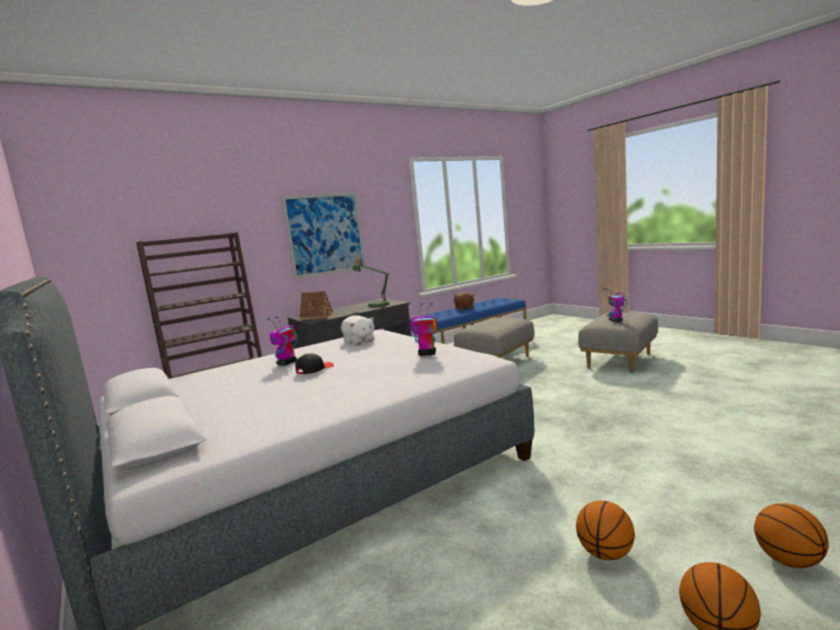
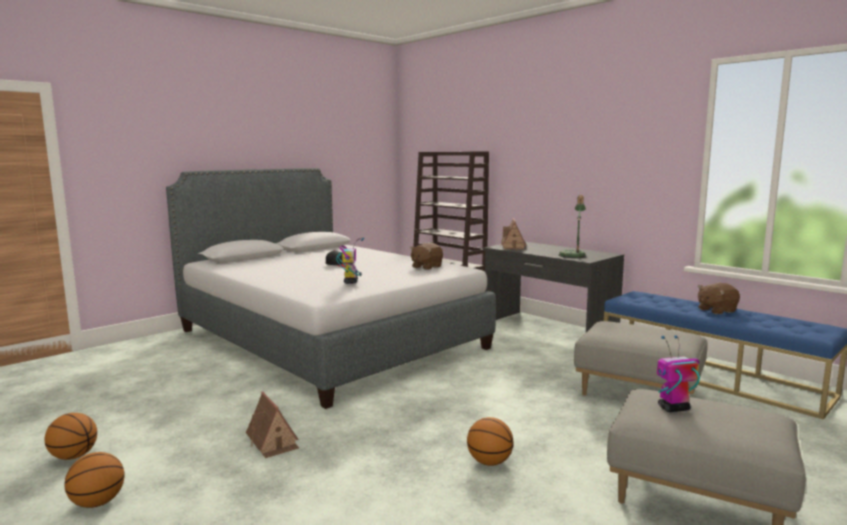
camera: 80 degrees right, 0 degrees up
toy robot [267,316,298,366] -> none
picture [281,192,366,279] -> none
white plush toy [341,315,375,344] -> brown plush toy [410,243,443,270]
basketball [576,500,635,560] -> basketball moved to [467,417,514,466]
none -> toy house [246,392,299,458]

